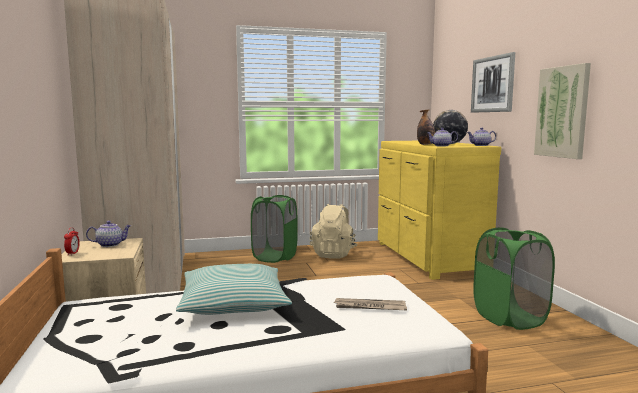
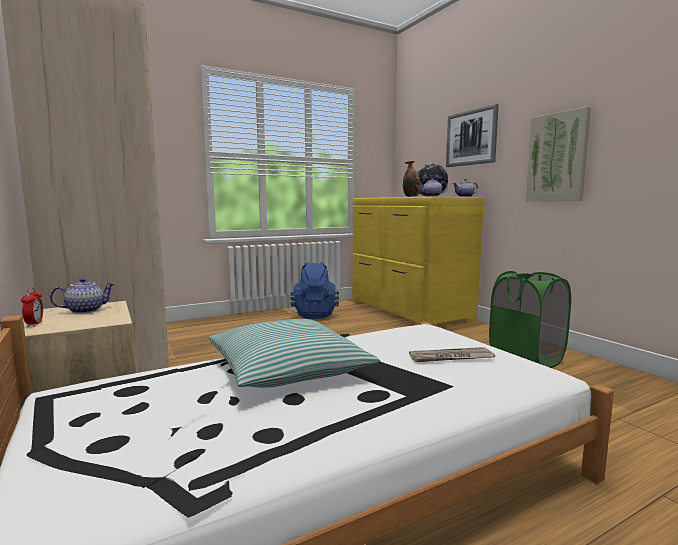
camera: 15 degrees left, 0 degrees up
green laundry basket [251,195,298,263] -> none
beige backpack [310,204,357,259] -> blue backpack [291,262,339,319]

